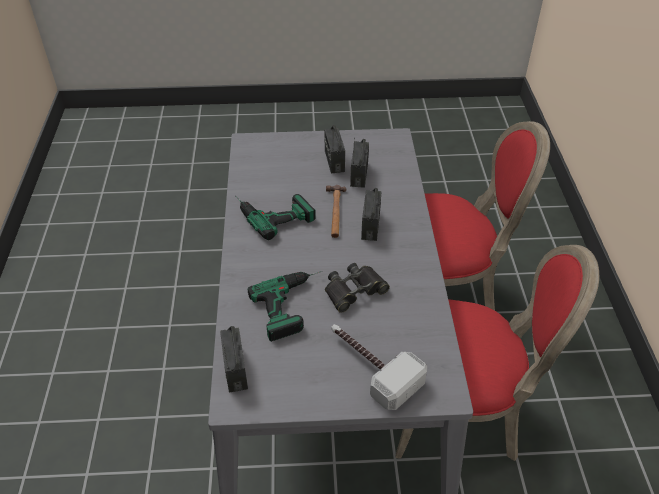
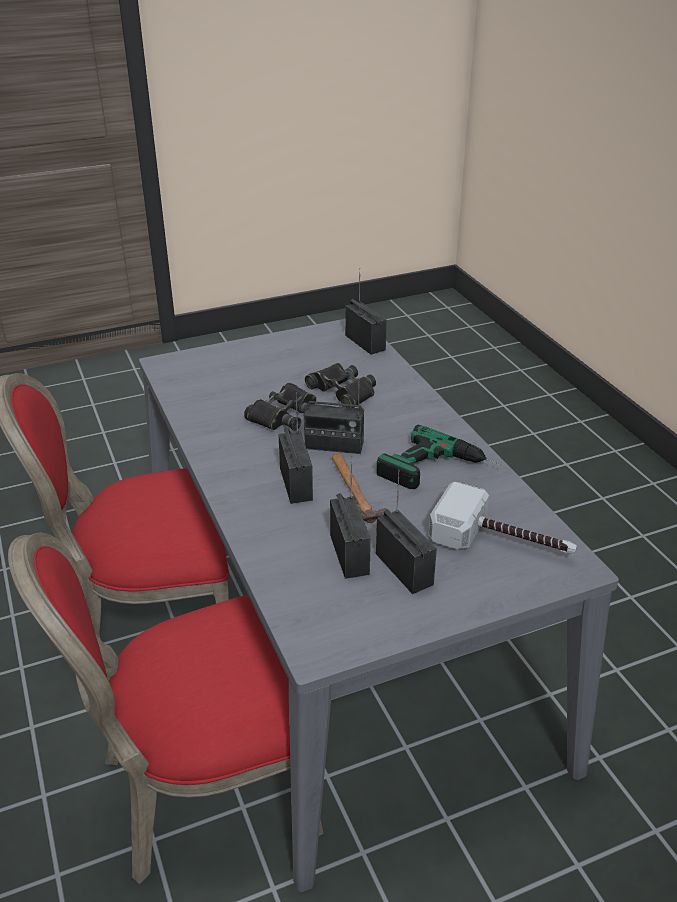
camera: 160 degrees right, 10 degrees down
power drill [248,271,322,342] -> black binoculars [305,363,376,408]
hammer [331,324,427,410] -> hammer moved to [429,482,577,554]
none -> radio [304,378,364,454]

